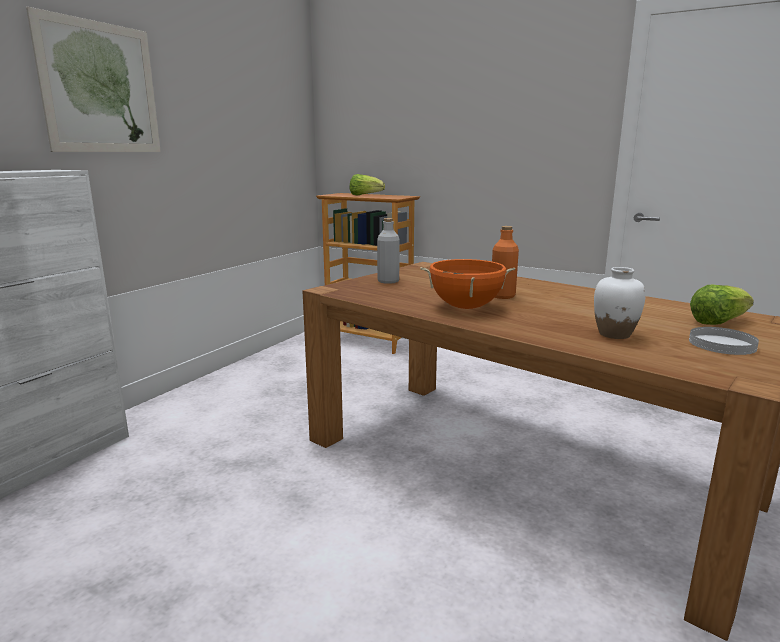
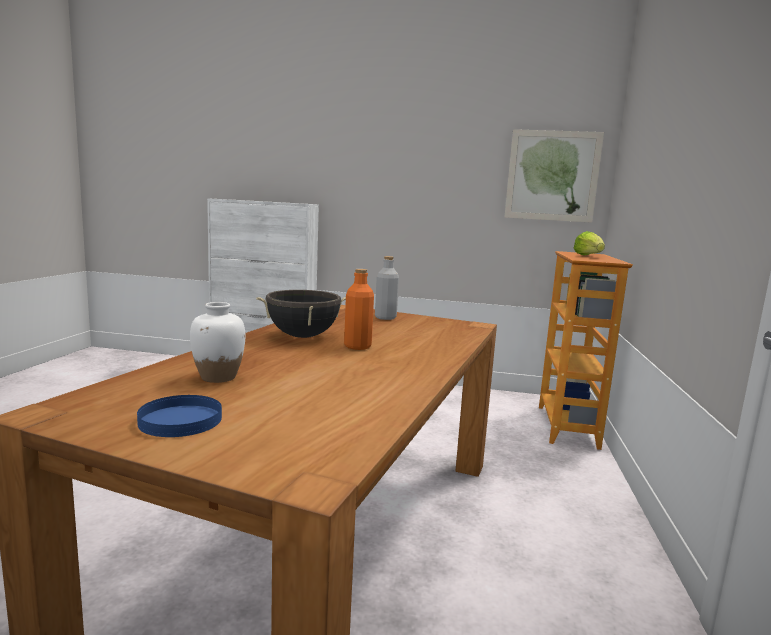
camera: 70 degrees right, 5 degrees down
picture [26,7,161,152] -> picture moved to [504,129,604,223]
orange cooking pot [420,259,515,309] -> black cooking pot [256,290,346,338]
white plate [689,327,759,355] -> blue plate [137,395,222,437]
lettuce [690,285,754,325] -> none

